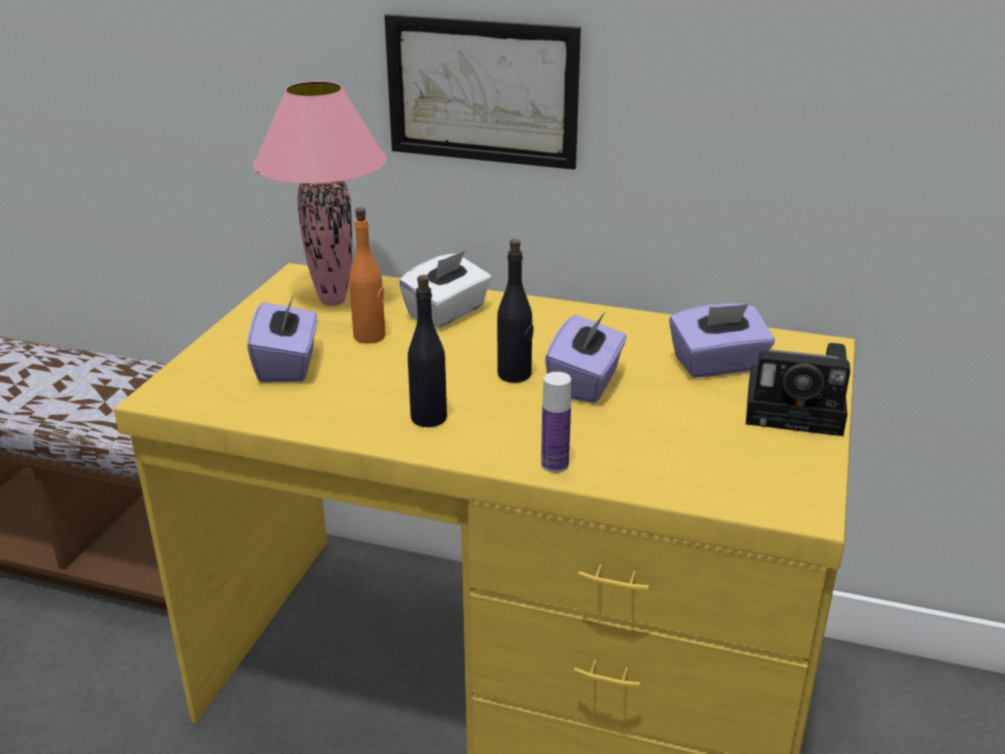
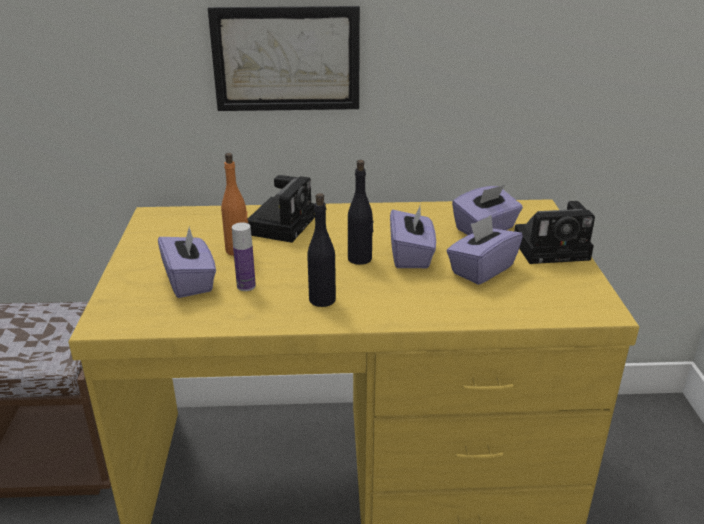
camera: 20 degrees left, 0 degrees up
pink table lamp [253,81,386,306] -> none
white tissue box [399,251,492,328] -> camera [248,175,315,243]
bottle [541,372,571,473] -> bottle moved to [232,222,256,291]
none -> purple tissue box [447,215,523,285]

